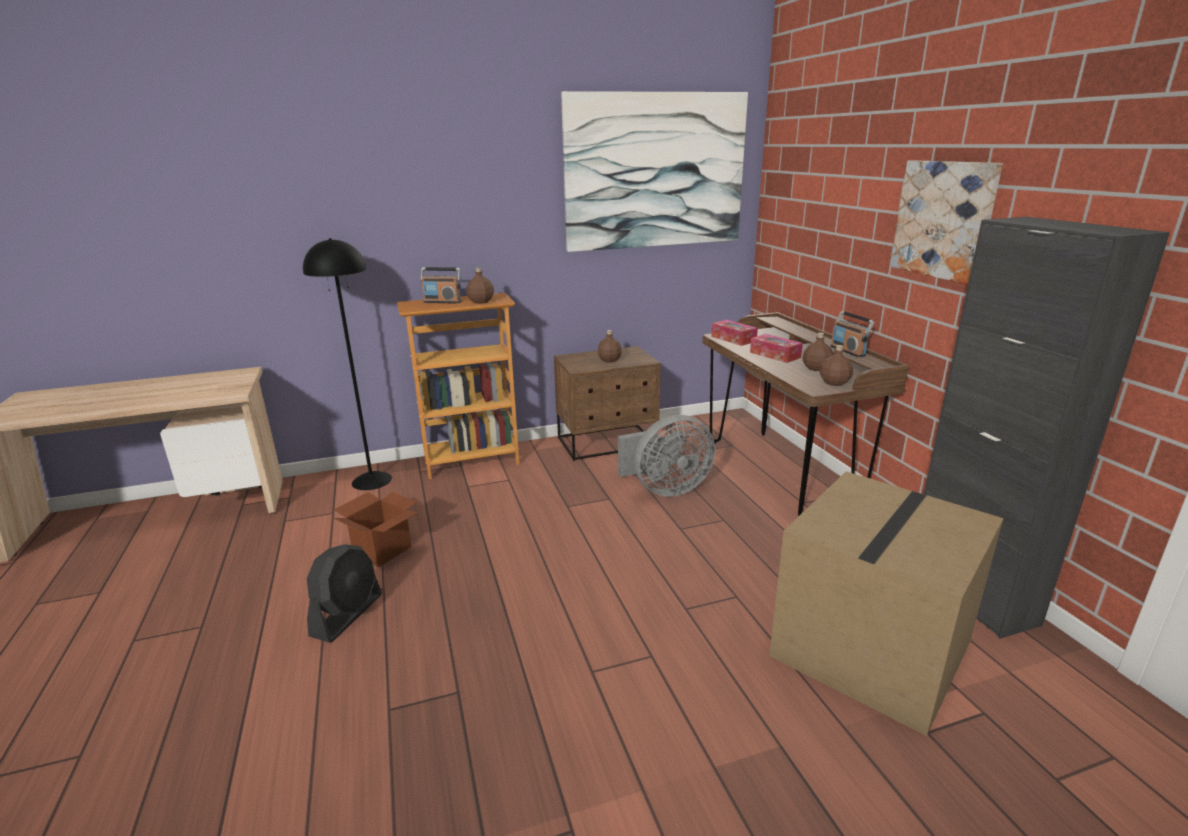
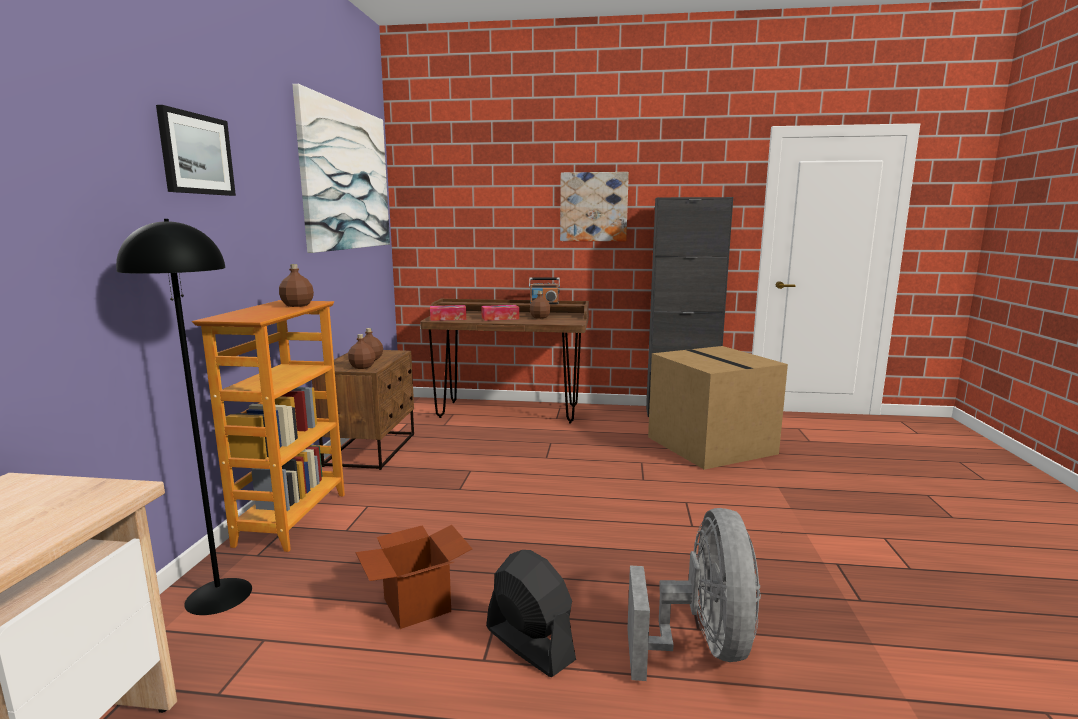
camera: 65 degrees left, 10 degrees down
radio [421,267,462,304] -> none
grey fan [618,415,715,497] -> grey fan moved to [627,508,761,681]
brown bottle [820,345,853,386] -> brown bottle moved to [348,334,376,369]
none -> picture [156,105,236,196]

